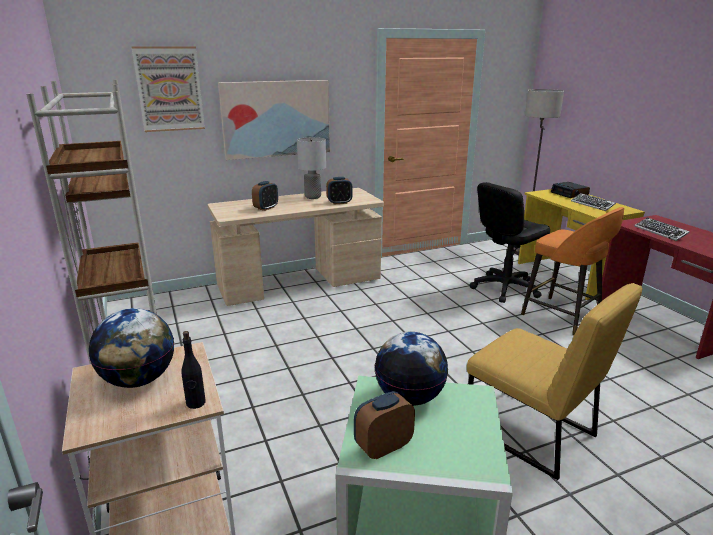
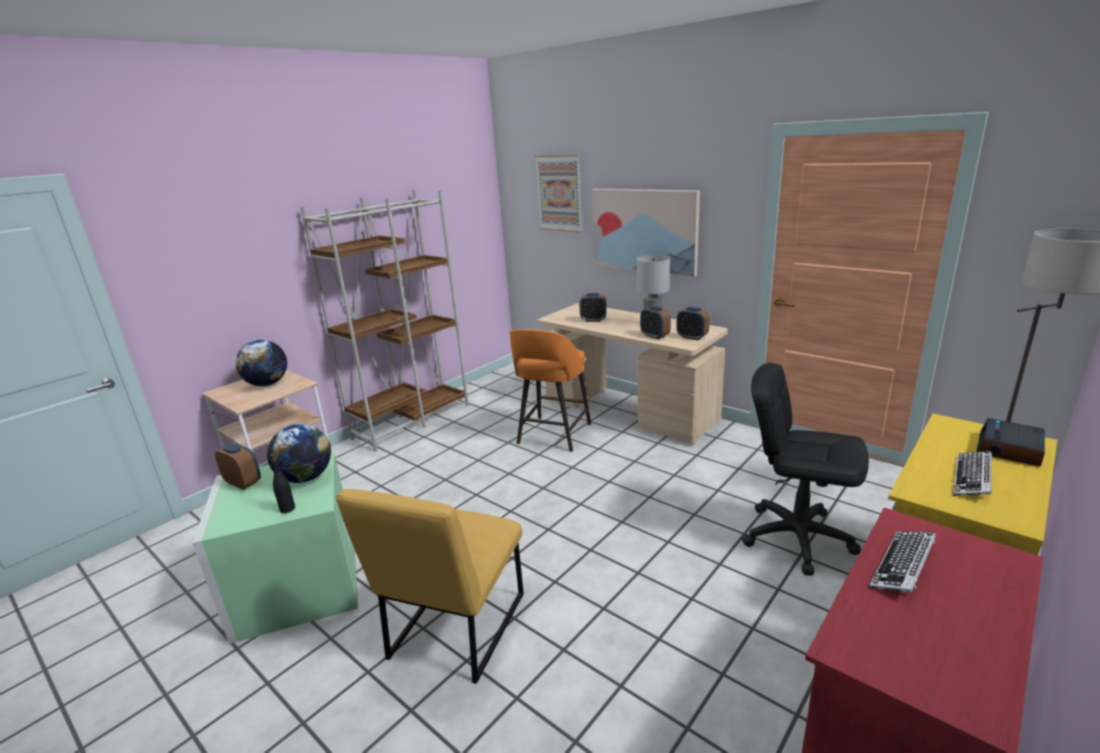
camera: 65 degrees right, 0 degrees up
black bottle [181,331,206,409] -> black bottle moved to [270,454,295,513]
orange stool [521,207,624,335] -> orange stool moved to [510,329,591,452]
none -> alarm clock [676,307,710,340]

